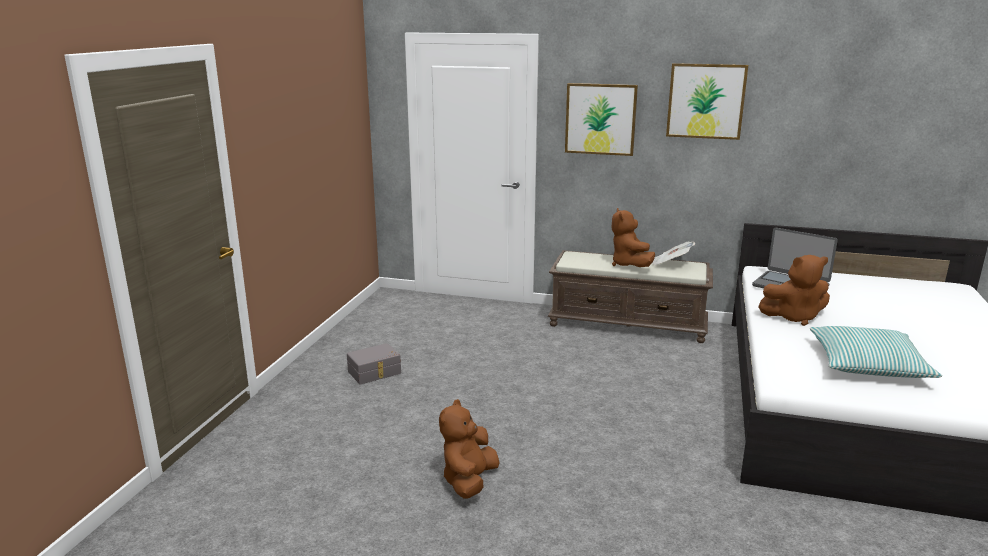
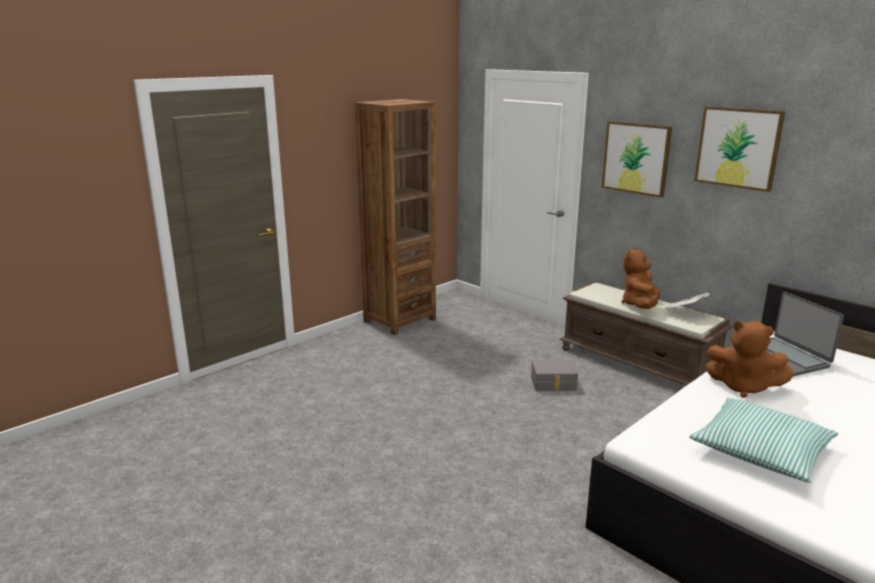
camera: 30 degrees right, 0 degrees up
grey storage box [347,343,401,385] -> grey storage box moved to [531,360,578,391]
brown plush toy [439,399,499,499] -> none
none -> brown bookcase [354,99,436,335]

